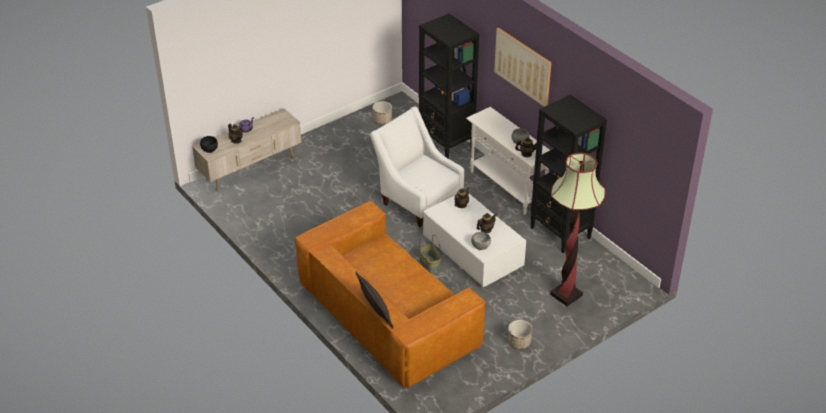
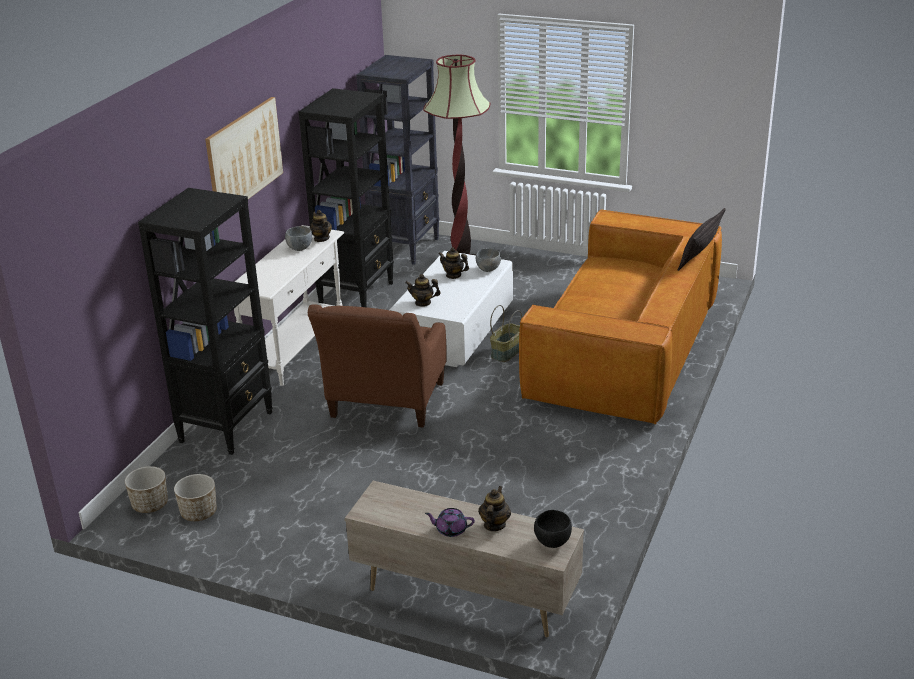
camera: 120 degrees left, 10 degrees down
white armchair [370,107,464,227] -> brown armchair [308,304,447,427]
planter [508,320,533,349] -> planter moved to [125,466,168,513]
none -> black bookcase [356,55,440,265]

